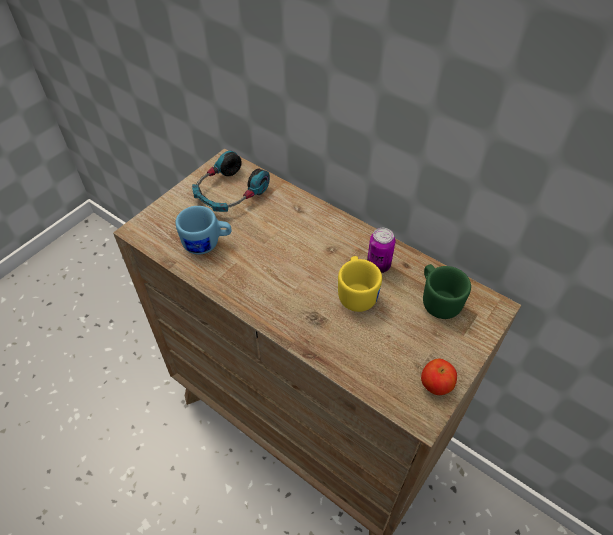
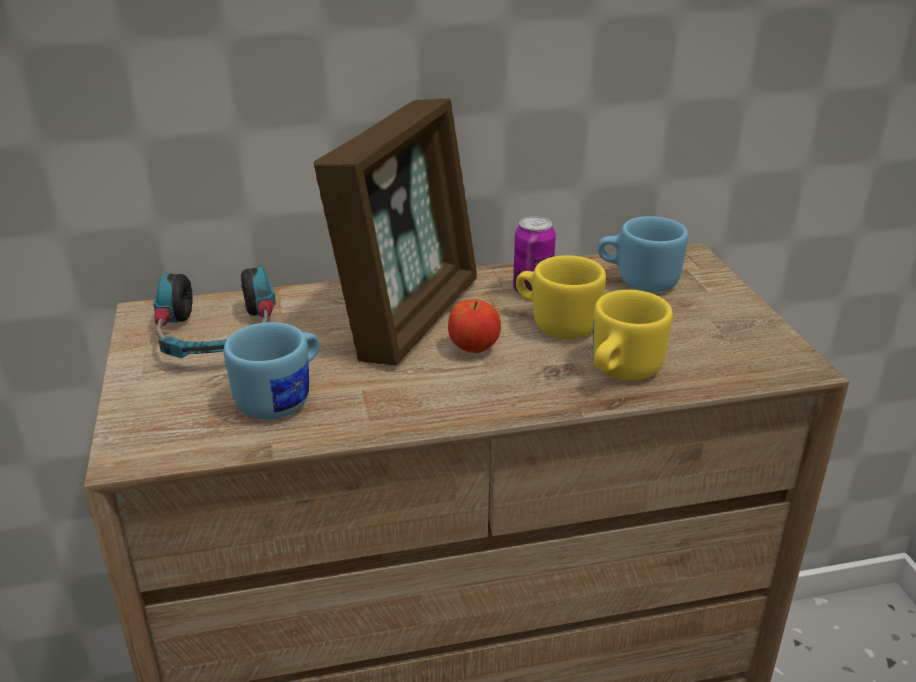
camera: 50 degrees left, 20 degrees down
apple [421,359,457,395] -> apple moved to [448,299,501,353]
green mug [423,264,471,319] -> blue mug [598,216,688,292]
none -> picture frame [314,98,477,365]
none -> yellow mug [593,290,673,380]

